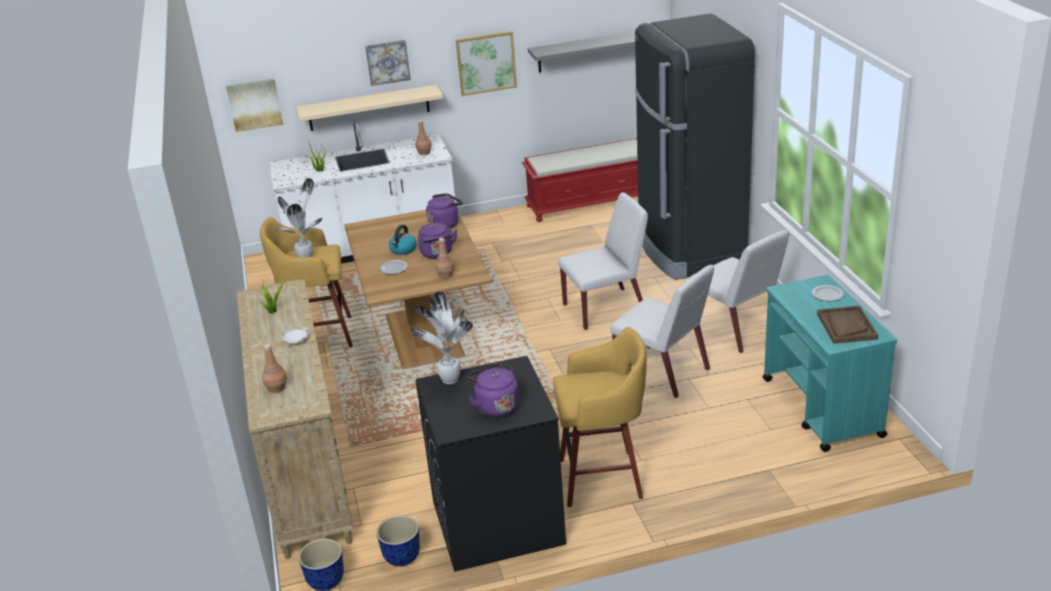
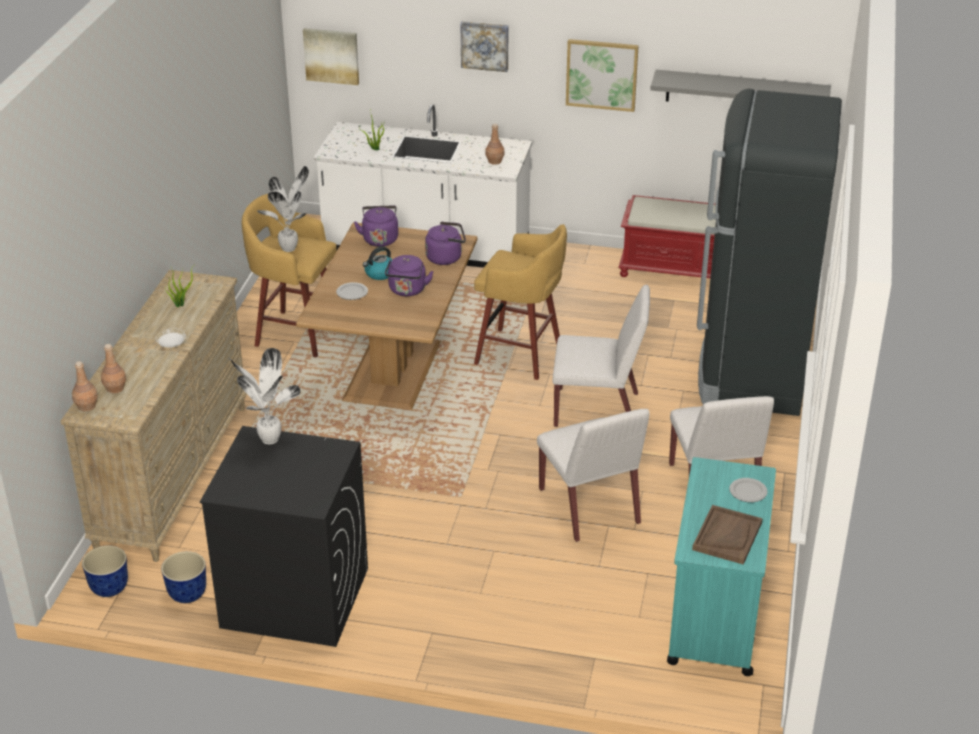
camera: 25 degrees right, 5 degrees up
beige shelf [296,85,443,131] -> none
brown bottle [435,237,455,279] -> brown bottle moved to [72,361,98,411]
purple kettle [467,362,519,417] -> purple kettle moved to [354,206,398,247]
yellow stool [553,327,647,507] -> yellow stool moved to [474,224,567,380]

